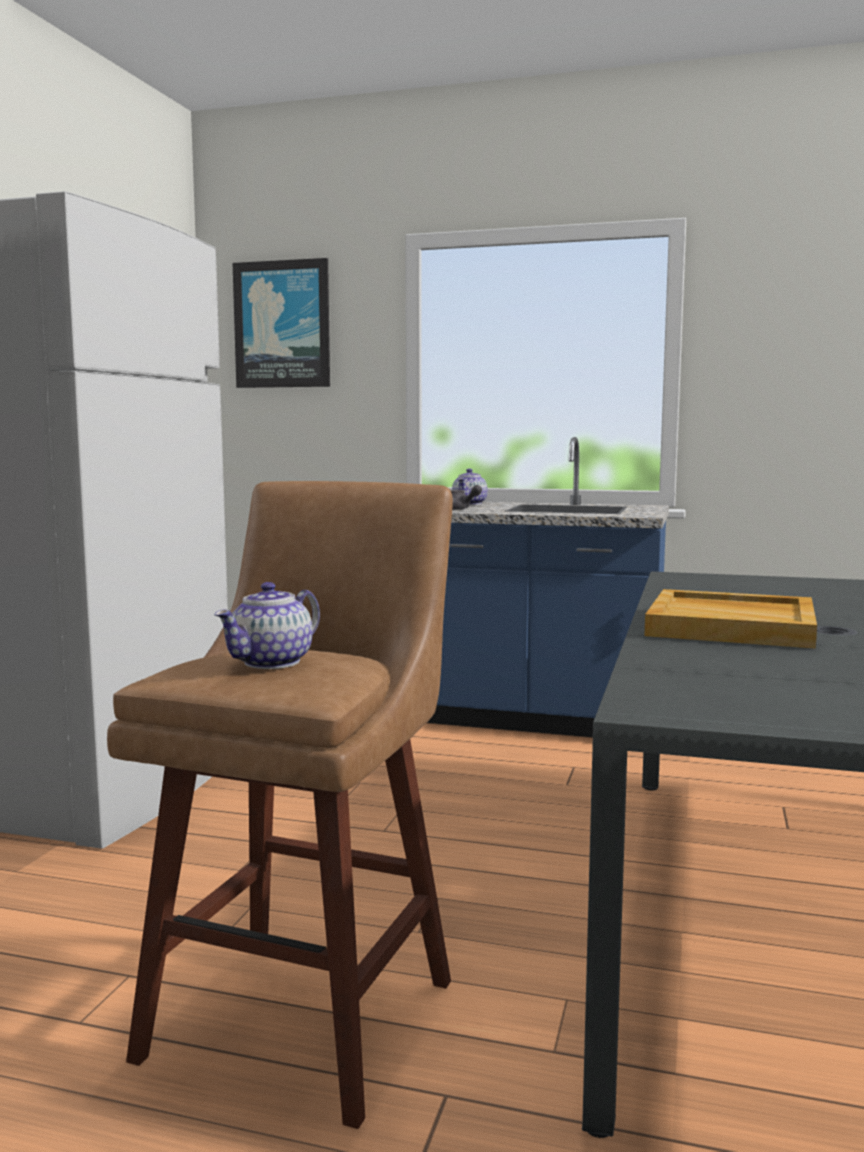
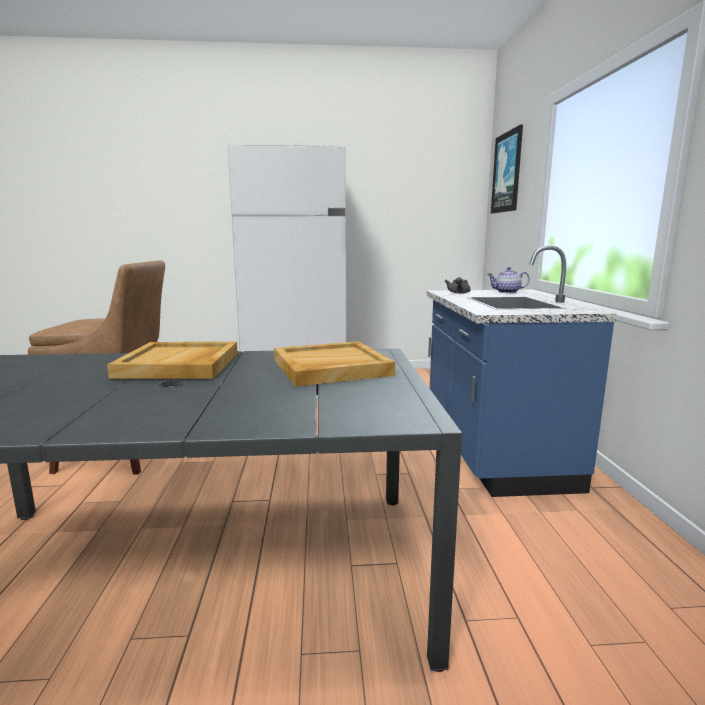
camera: 70 degrees right, 5 degrees up
teapot [214,582,320,669] -> none
none -> beige tray [274,341,395,386]

